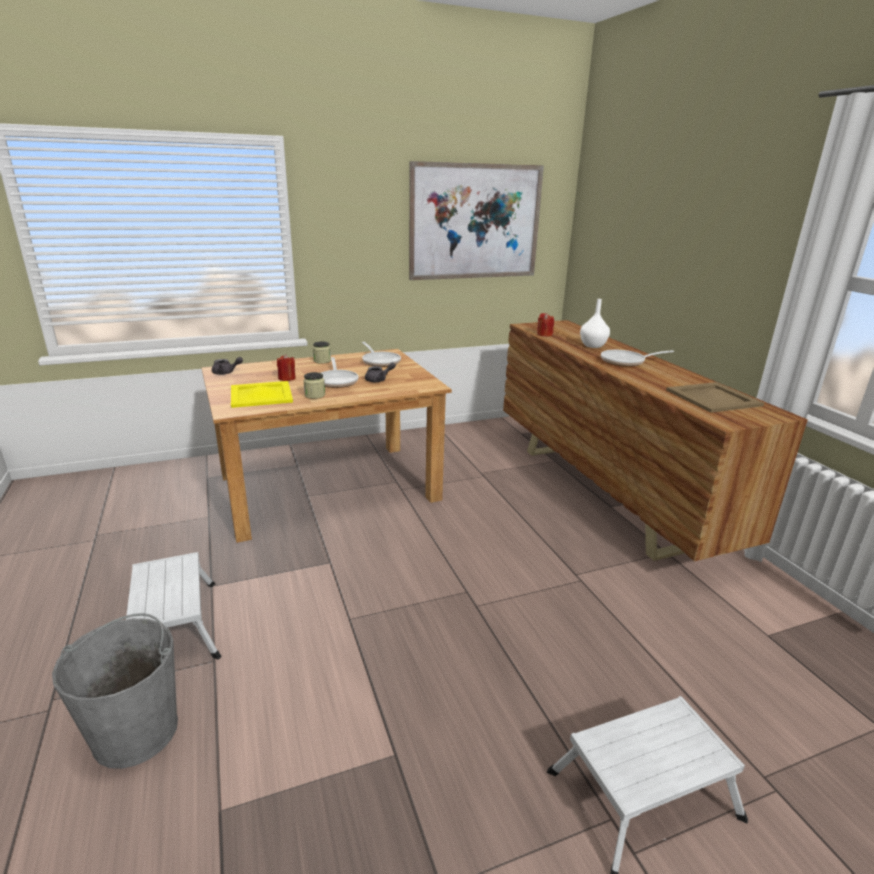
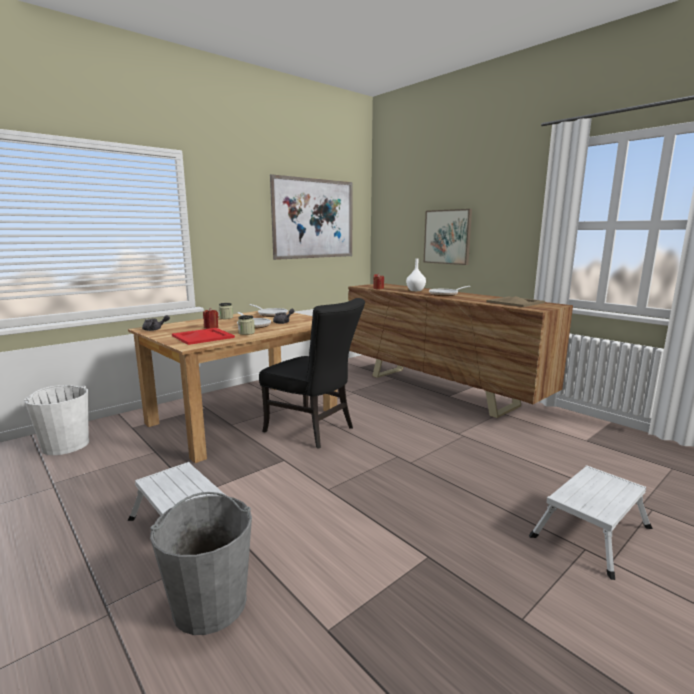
camera: 20 degrees left, 10 degrees down
yellow tray [231,381,293,408] -> red tray [172,328,235,345]
none -> white bucket [24,385,89,455]
none -> black chair [259,298,365,449]
none -> picture [424,209,472,265]

